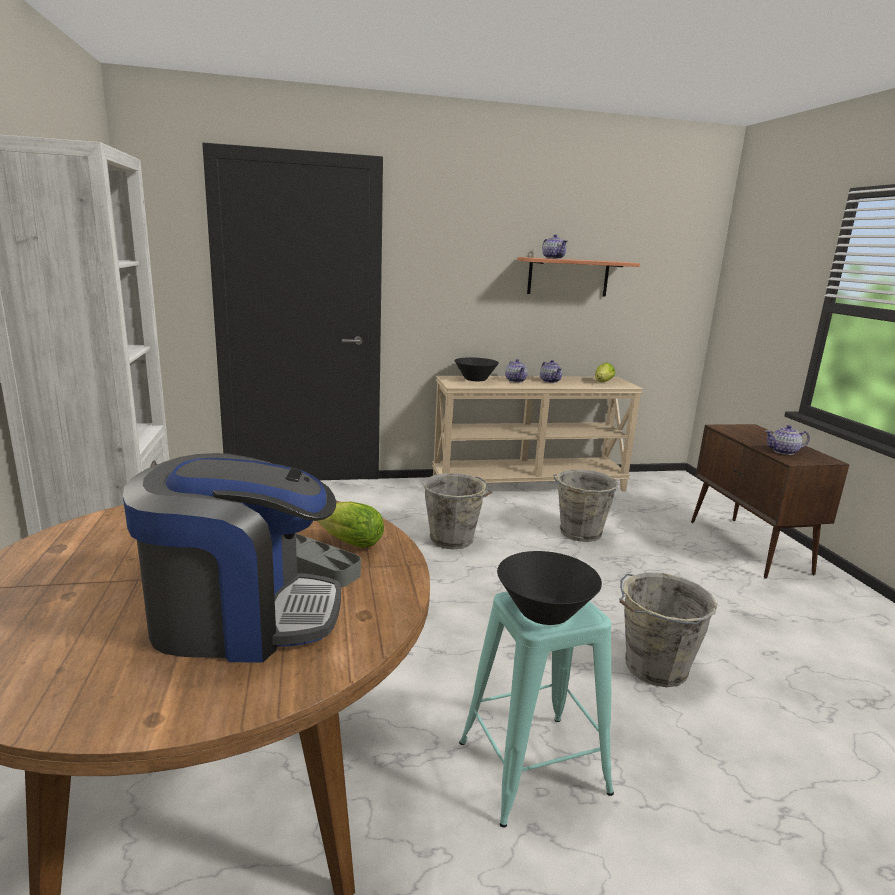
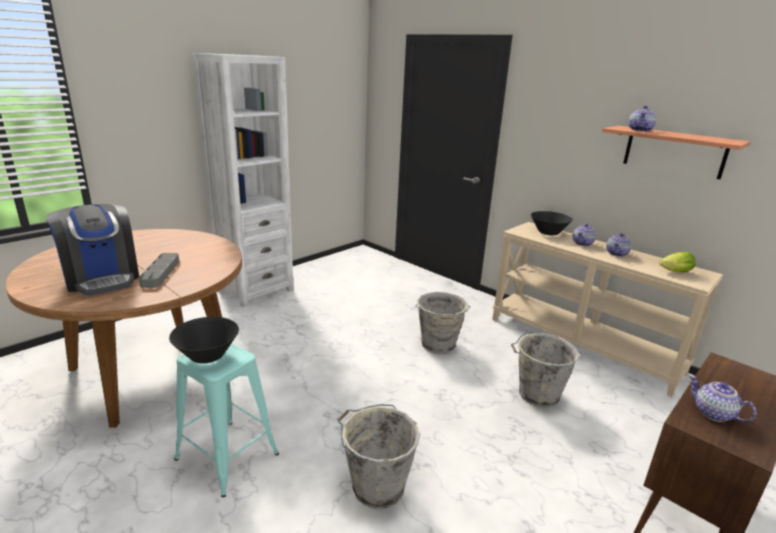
camera: 55 degrees right, 5 degrees up
lettuce [317,501,384,548] -> none

